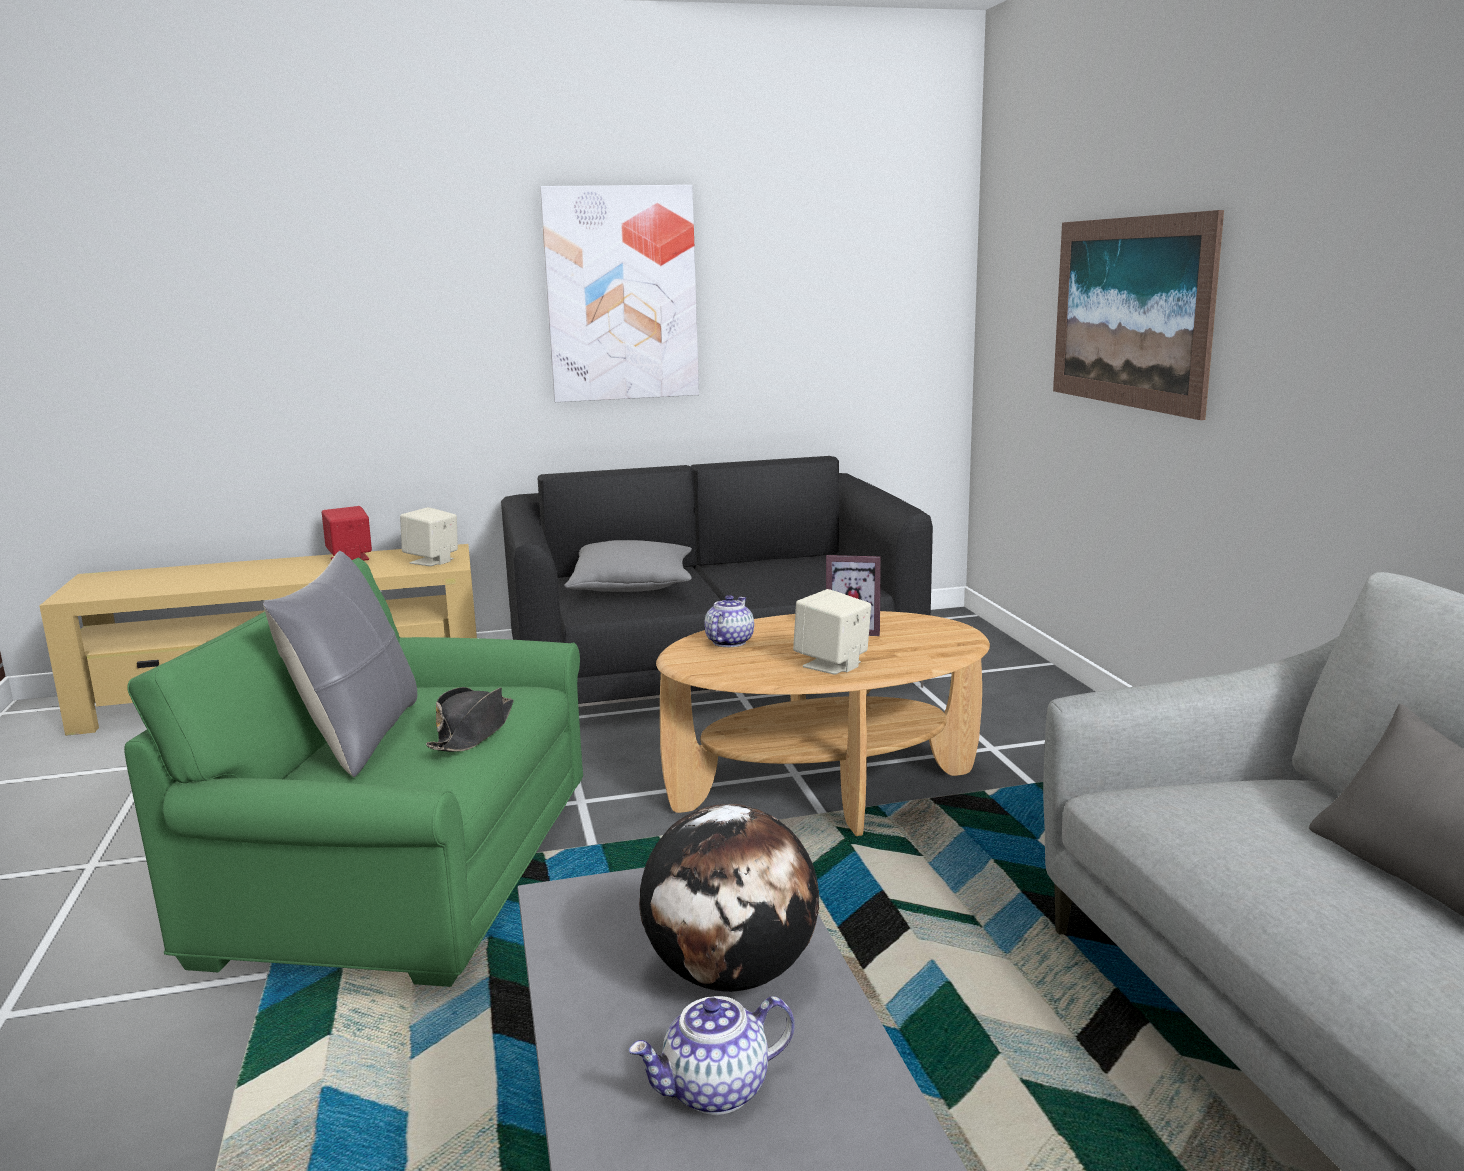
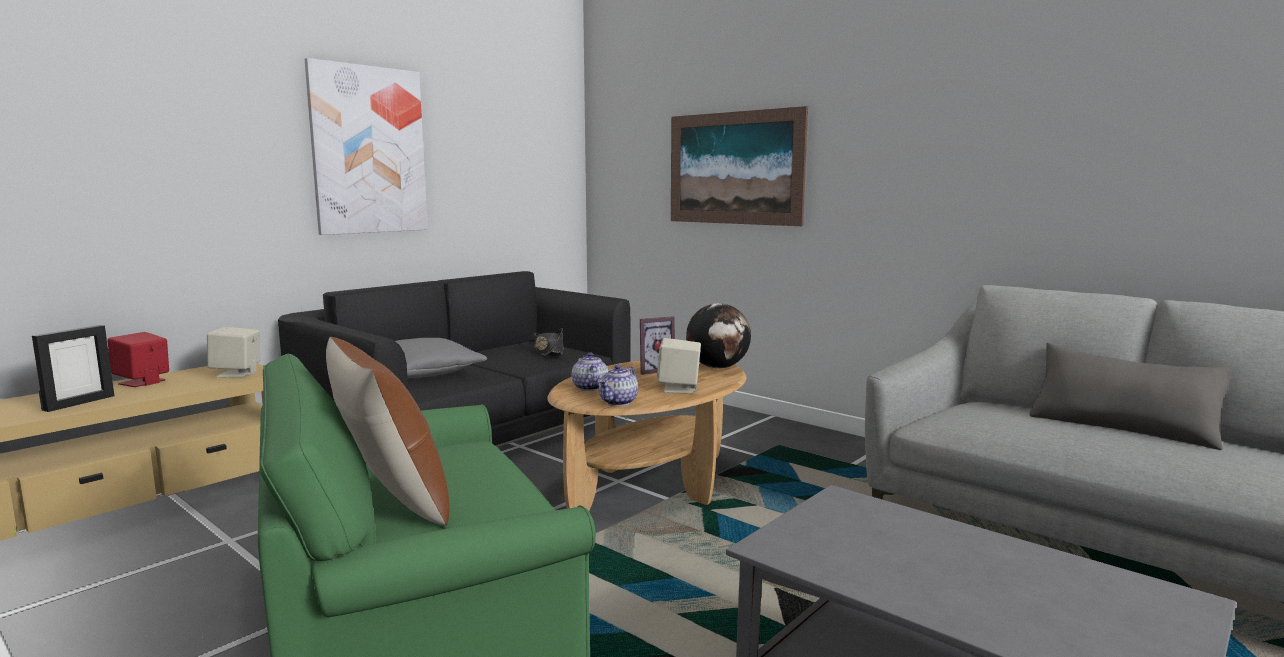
camera: 35 degrees left, 5 degrees down
grey pillow [263,551,417,777] -> brown pillow [326,337,450,526]
black hat [426,687,514,752] -> black hat moved to [534,328,563,356]
teapot [629,996,795,1115] -> teapot moved to [599,365,638,406]
globe [639,804,819,992] -> globe moved to [686,303,751,369]
none -> picture frame [32,325,114,412]

